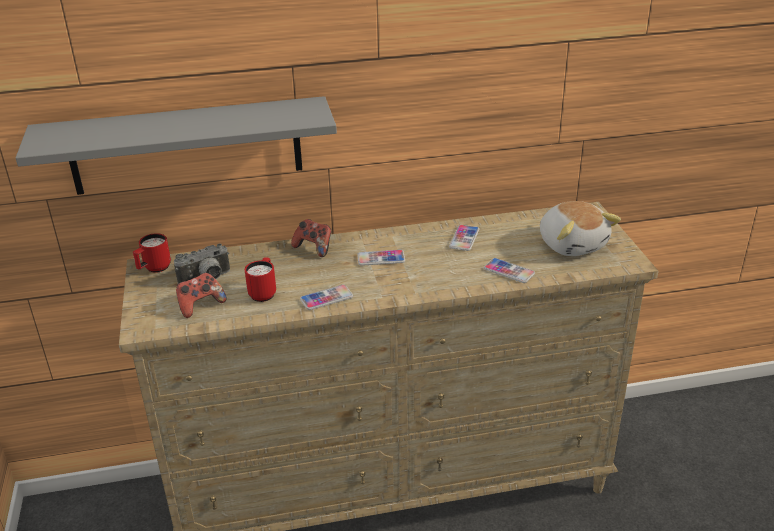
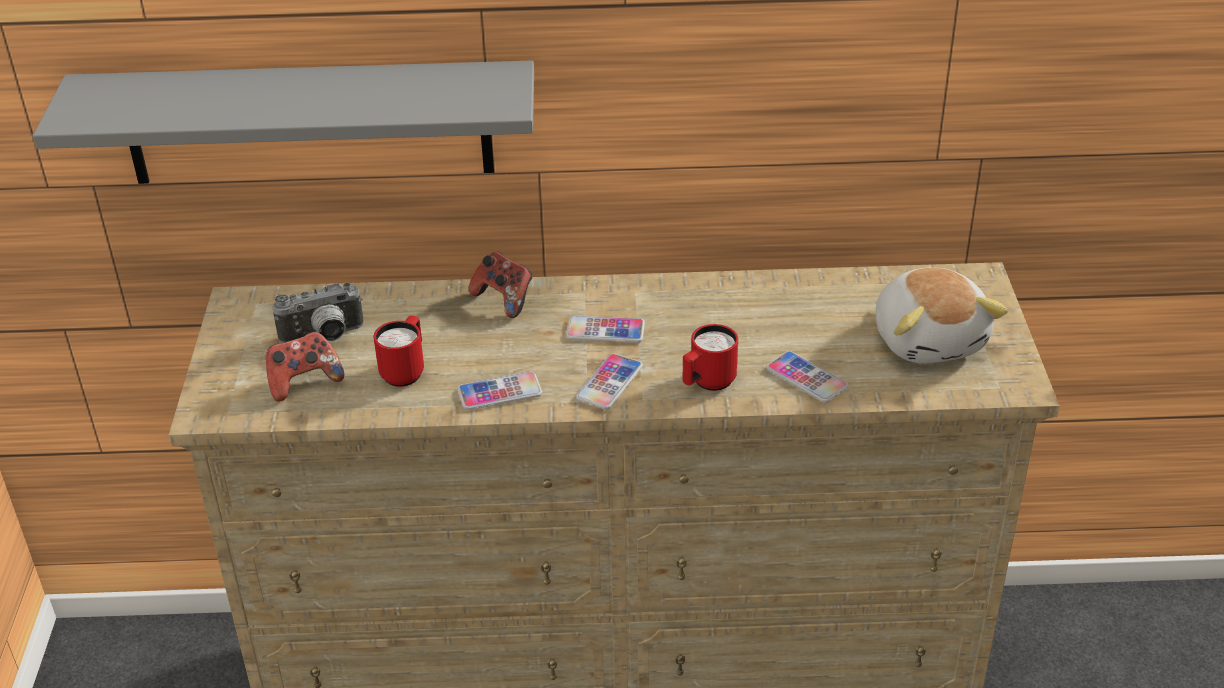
camera: 10 degrees right, 5 degrees up
red mug [133,233,171,273] -> red mug moved to [683,324,738,391]
phone [449,225,479,251] -> phone moved to [576,354,643,409]

